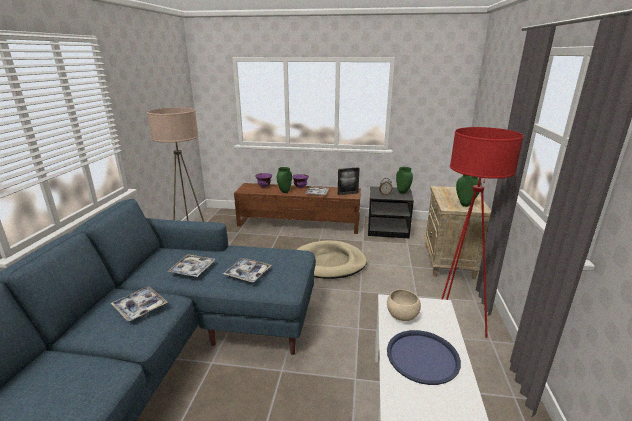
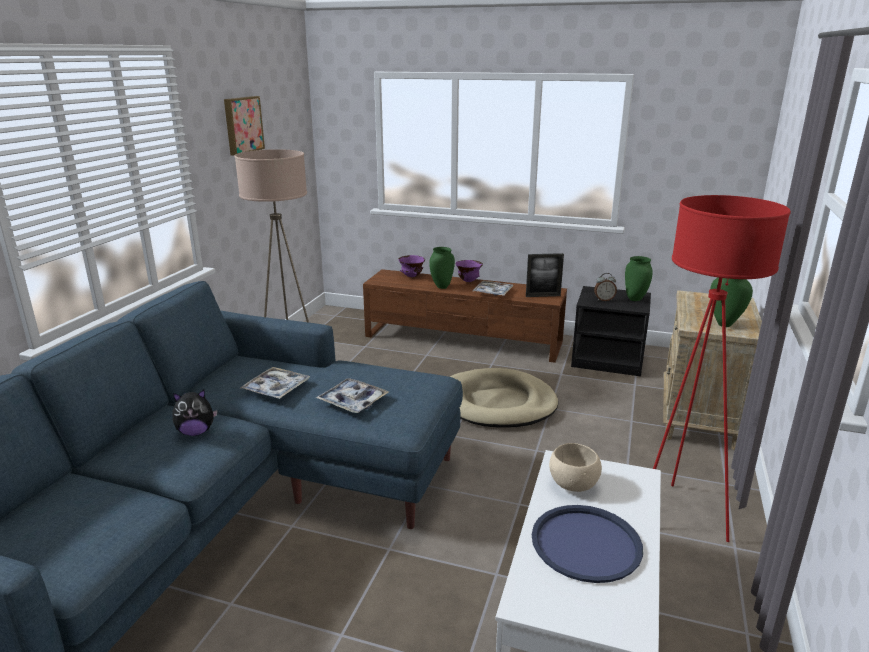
camera: 10 degrees right, 0 degrees up
tray [111,286,167,321] -> plush toy [172,390,218,436]
none -> picture [224,96,265,156]

